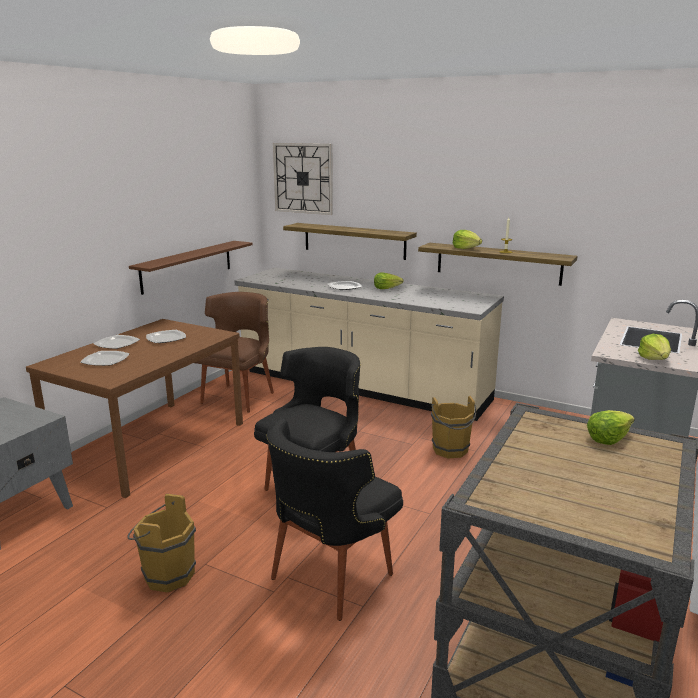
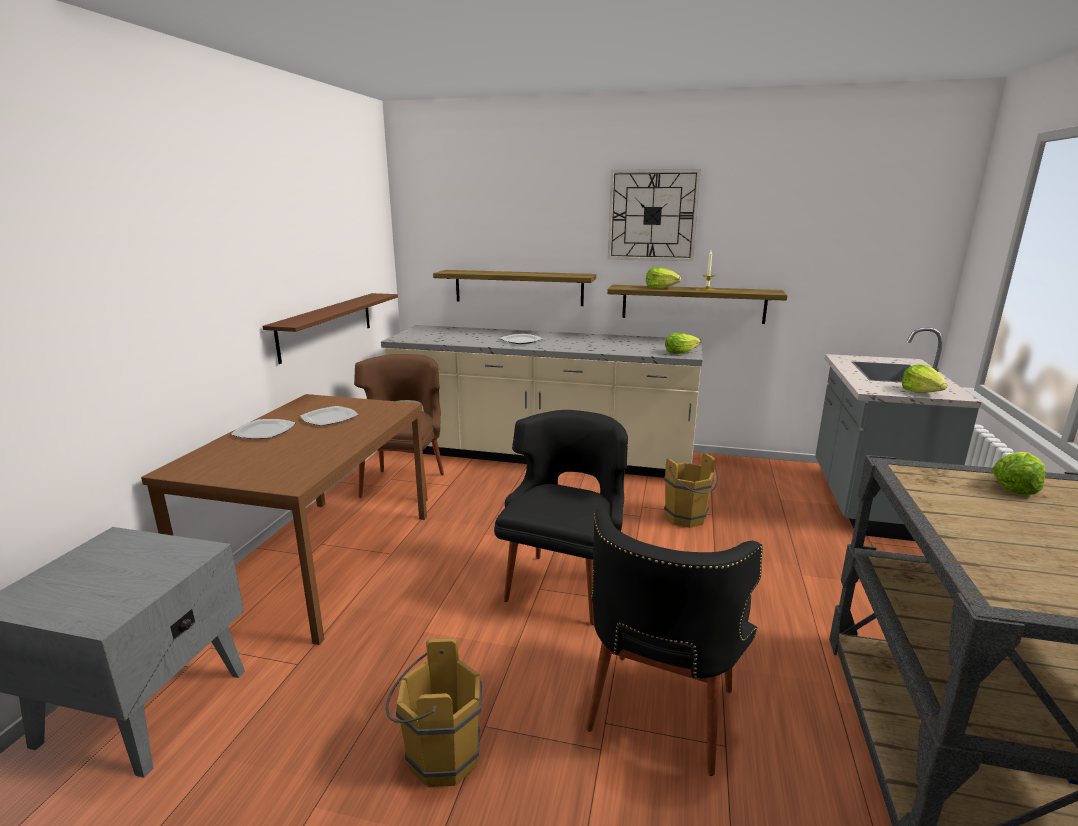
camera: 15 degrees left, 0 degrees up
plate [80,351,130,366] -> none
wall clock [273,143,333,215] -> wall clock moved to [608,169,701,261]
lettuce [374,272,404,289] -> lettuce moved to [665,333,701,354]

